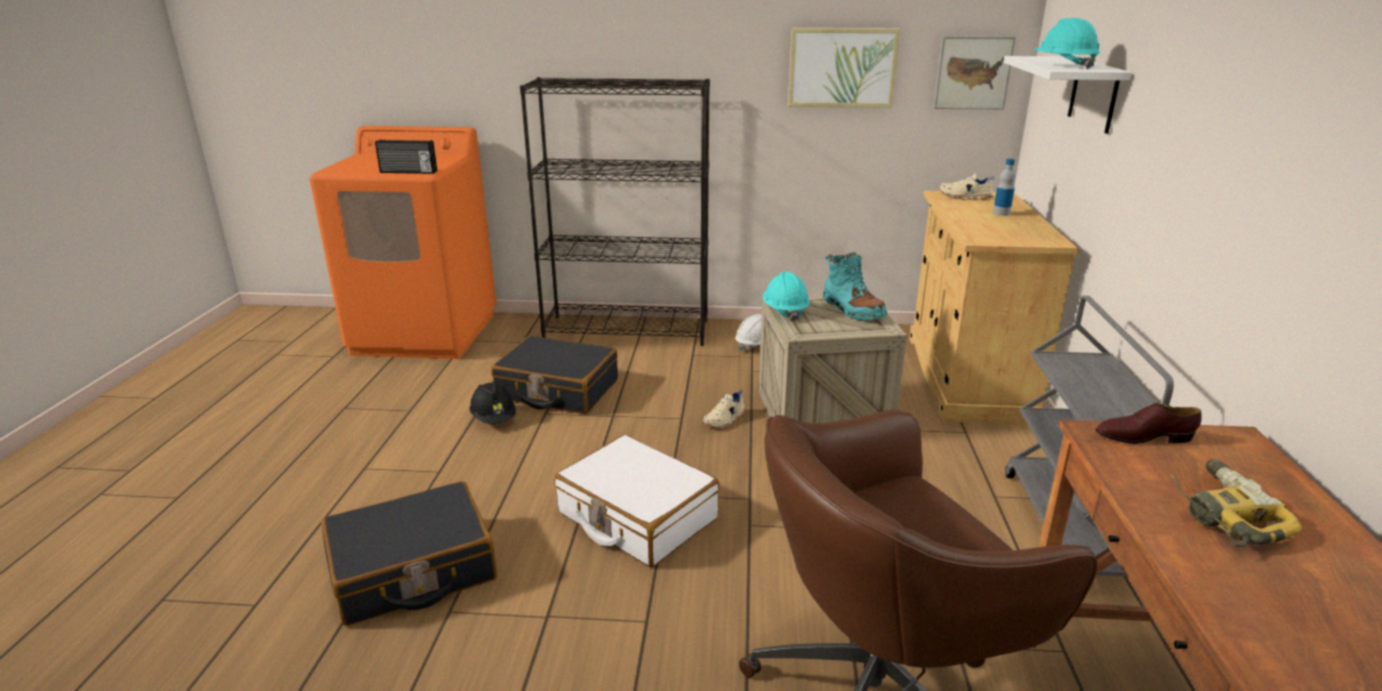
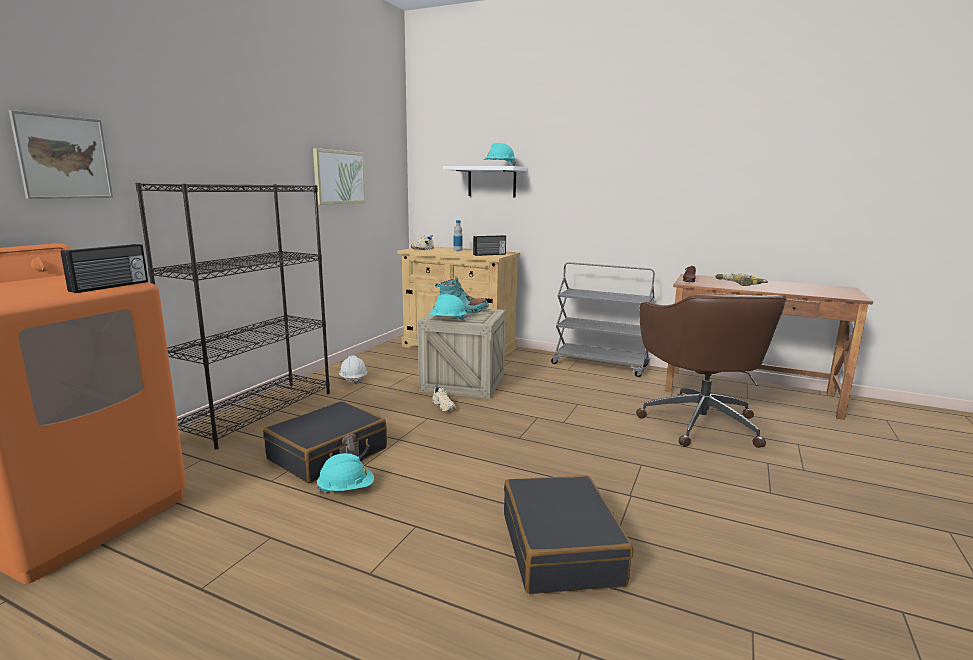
camera: 70 degrees left, 10 degrees down
black hard hat [470,382,516,424] -> turquoise hard hat [316,453,374,493]
white suitcase [554,435,719,567] -> none
picture [934,36,1015,110] -> picture moved to [9,110,113,199]
none -> radio [473,235,506,256]

